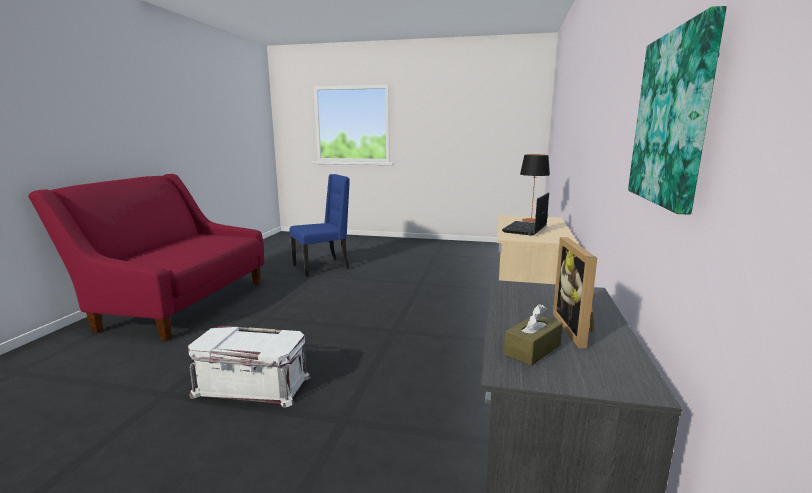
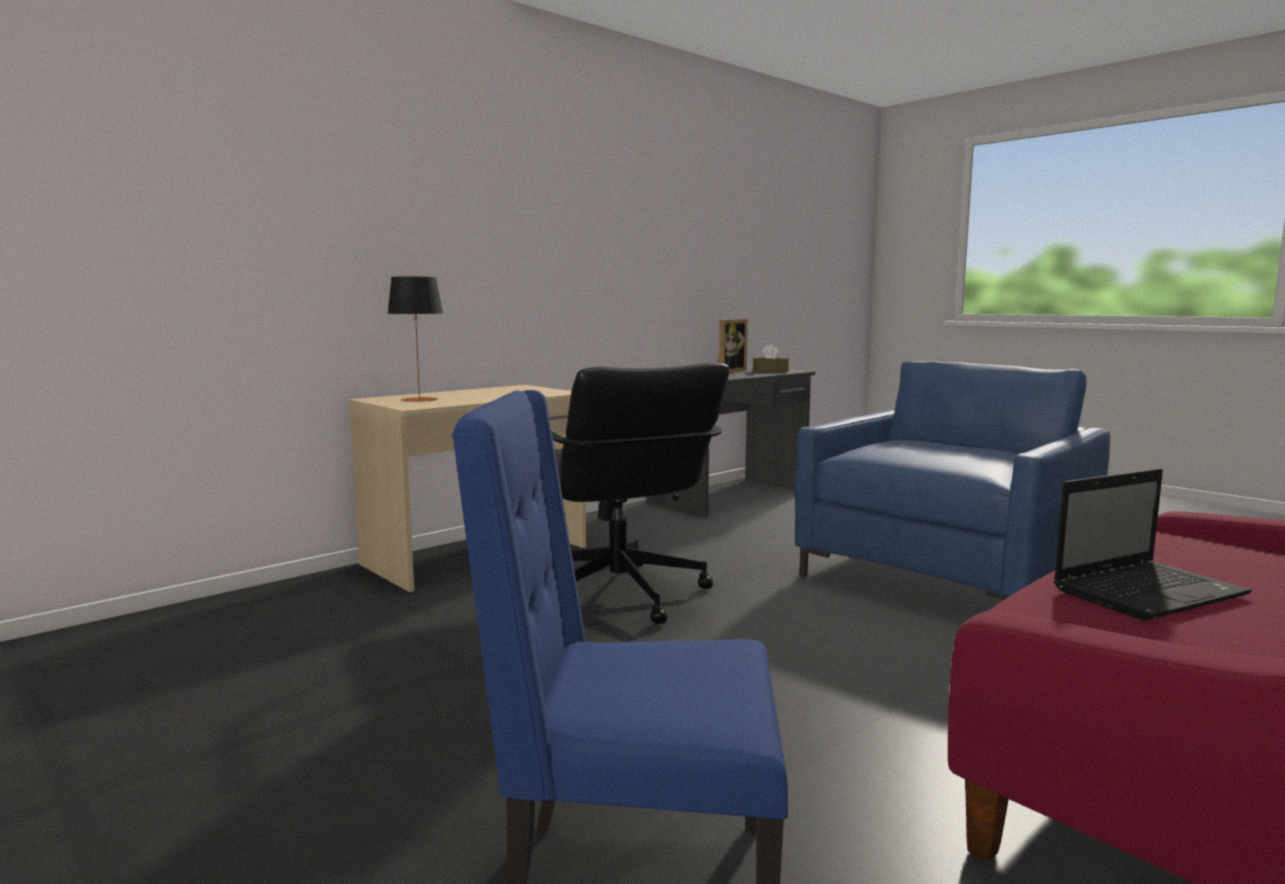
camera: 145 degrees left, 5 degrees down
white storage box [188,326,311,408] -> blue armchair [795,361,1110,600]
laptop [502,193,549,236] -> laptop moved to [1054,468,1252,621]
picture [628,6,727,215] -> none
none -> black office chair [551,363,730,624]

